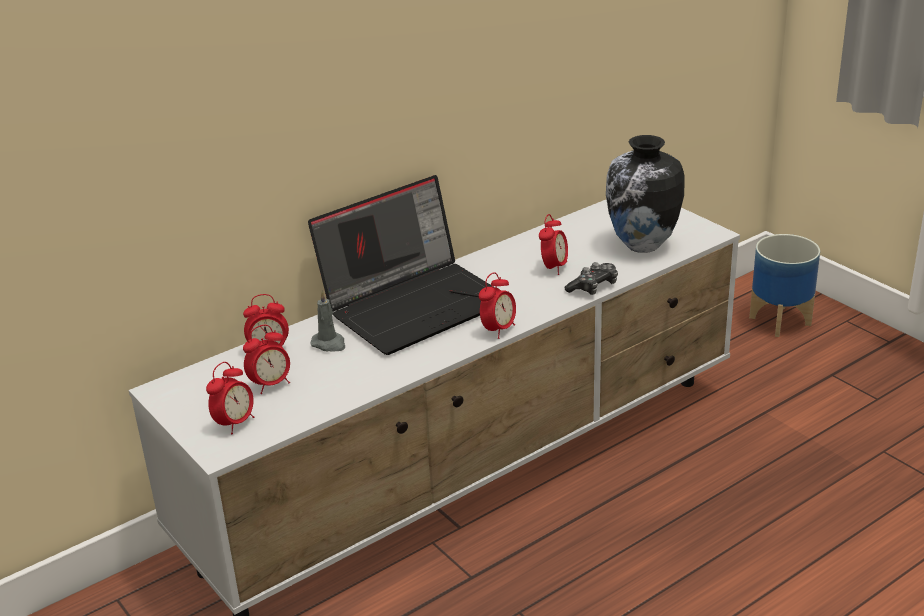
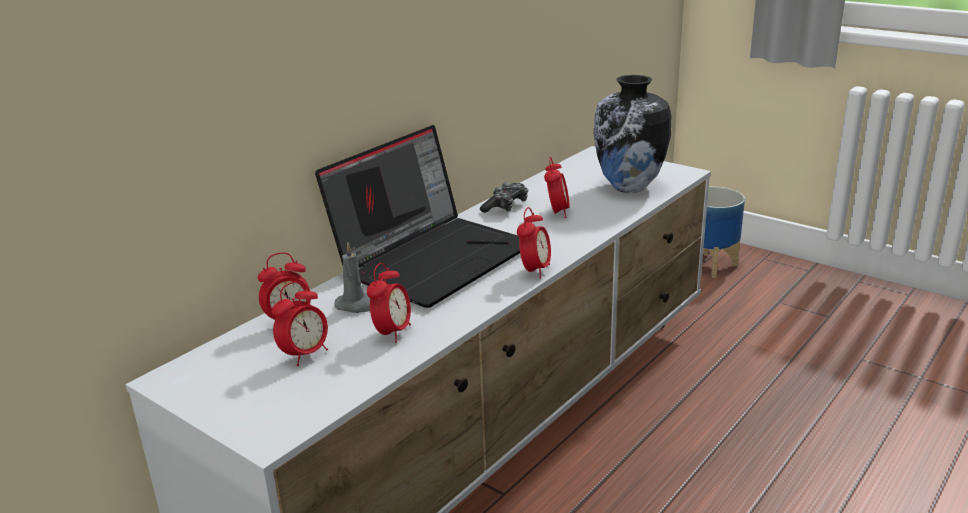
camera: 15 degrees left, 5 degrees down
alarm clock [206,362,254,435] -> alarm clock moved to [367,263,411,343]
game controller [565,262,618,295] -> game controller moved to [480,182,528,213]

